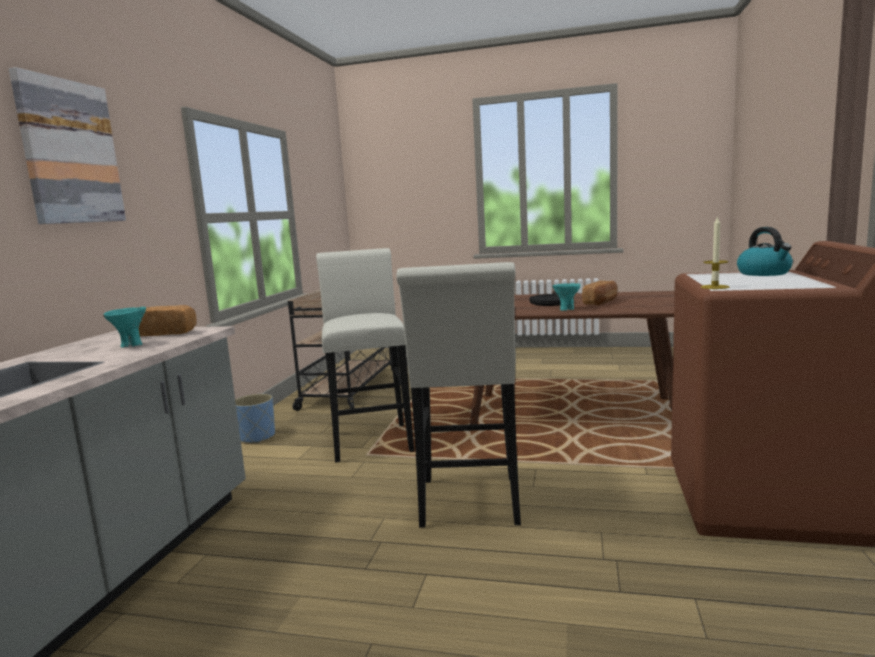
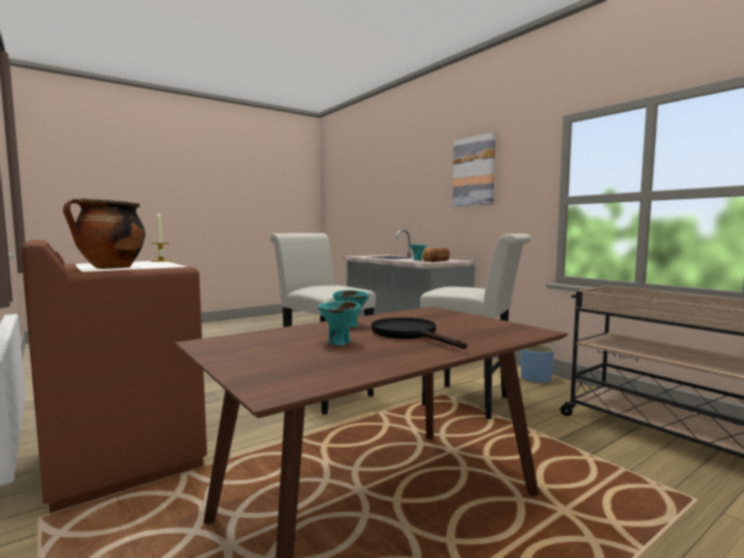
camera: 130 degrees right, 5 degrees down
bread [582,281,618,305] -> turquoise bowl [318,301,361,346]
kettle [737,227,793,276] -> cooking pot [63,198,145,269]

